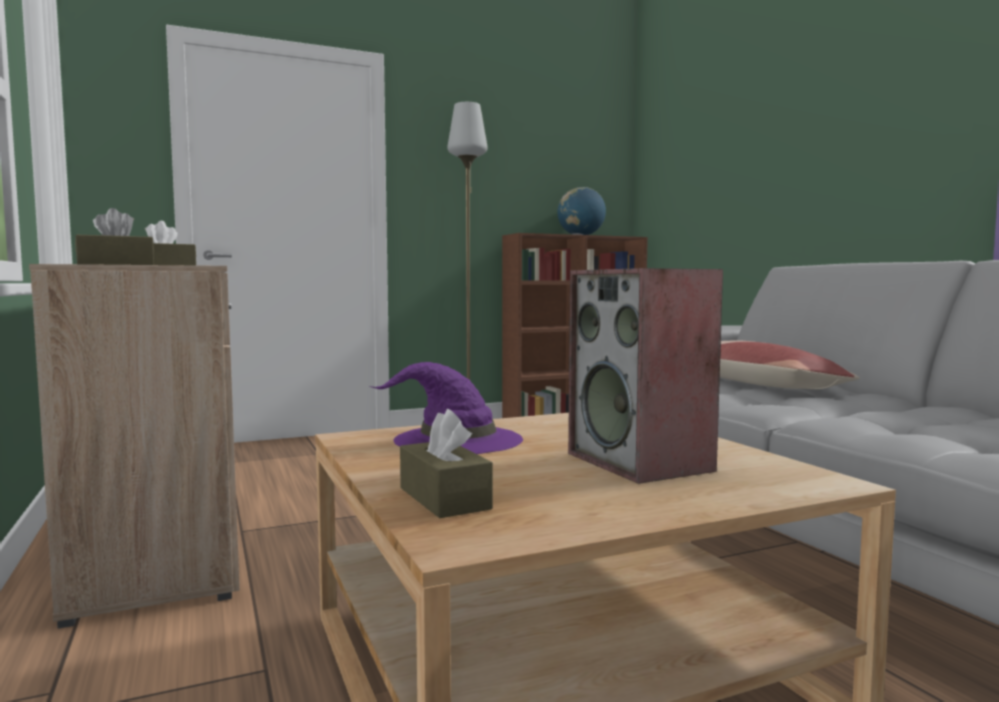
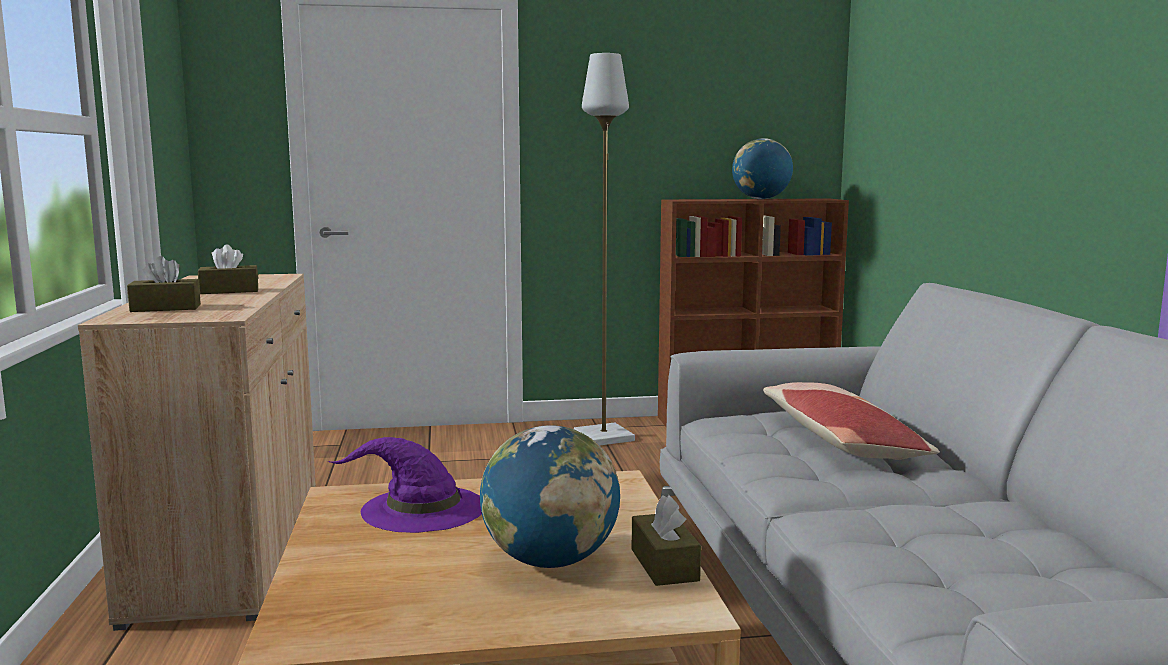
camera: 15 degrees right, 5 degrees up
brown tissue box [400,409,493,518] -> brown tissue box moved to [632,495,701,586]
speaker [568,268,723,484] -> globe [480,425,620,568]

